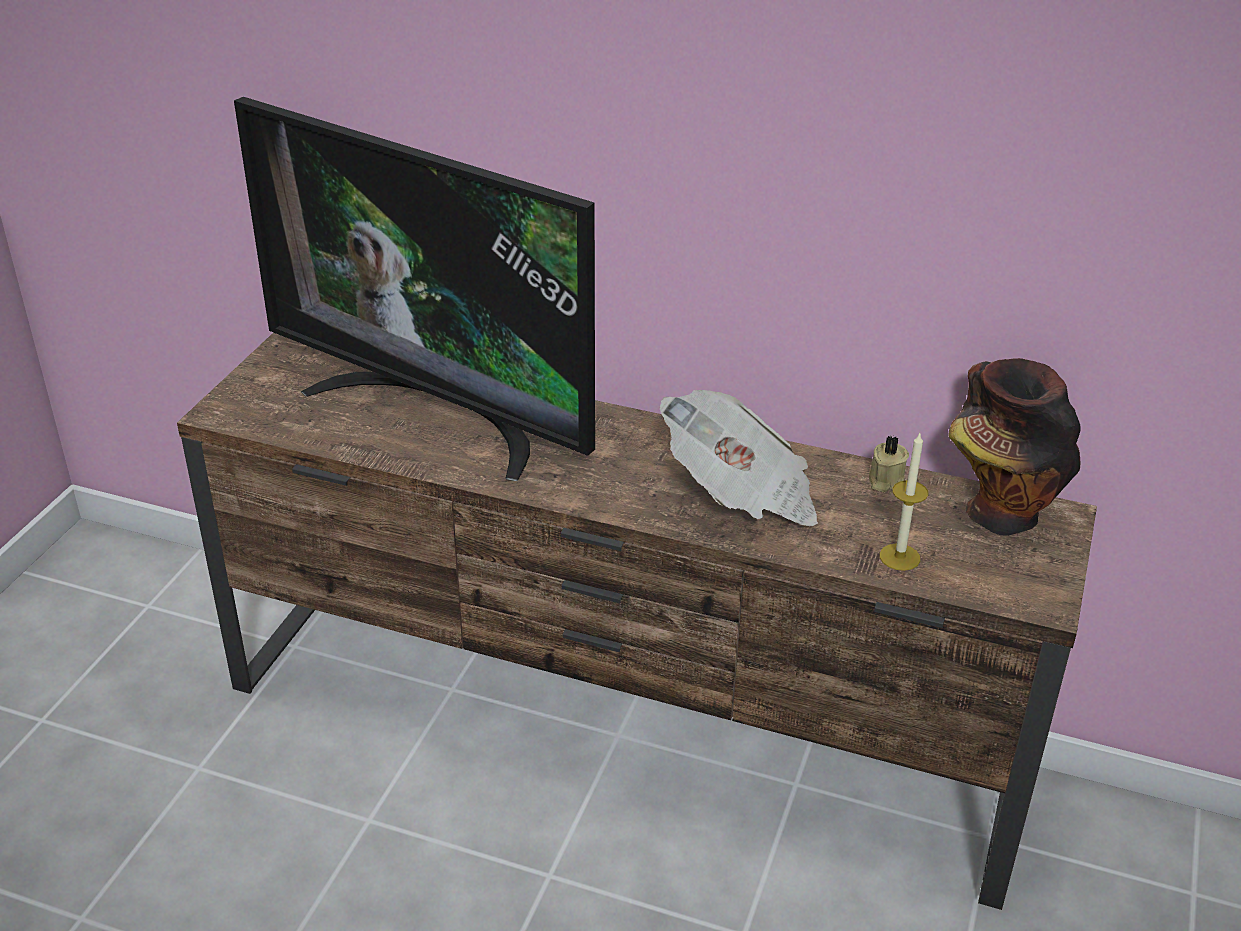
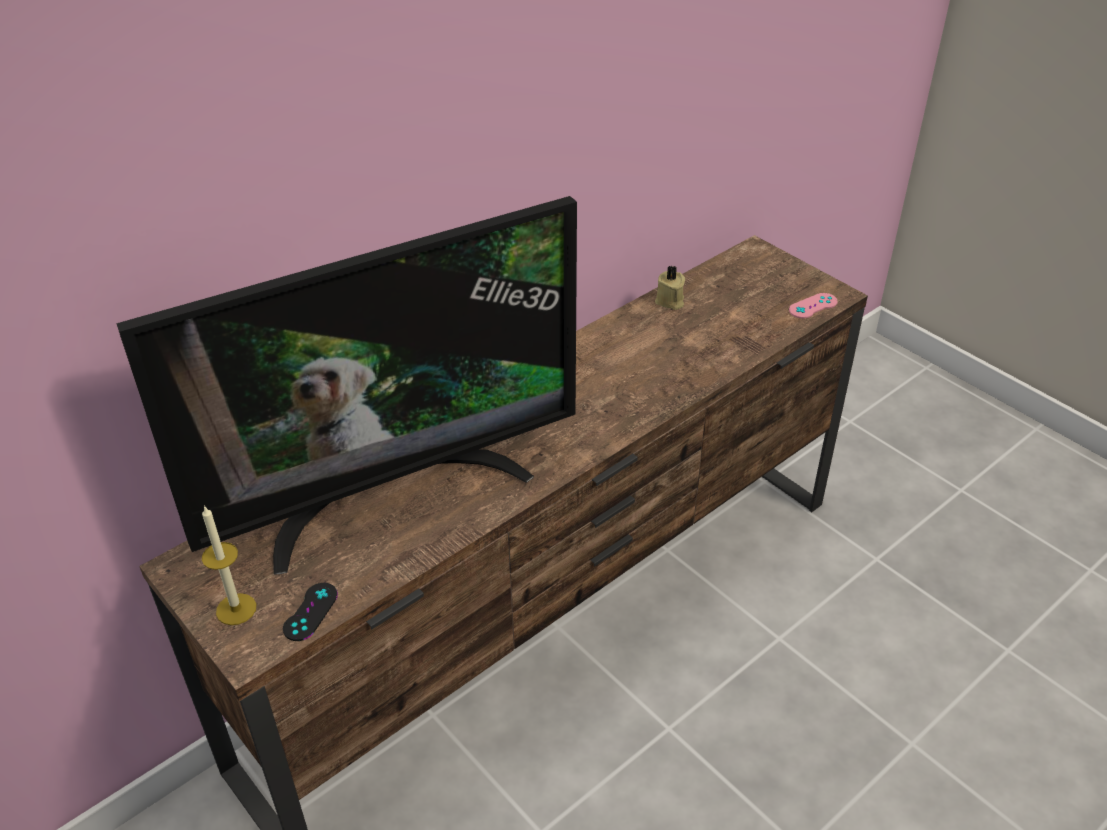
camera: 60 degrees left, 5 degrees up
newspaper [660,390,818,526] -> none
candle [880,433,929,571] -> candle moved to [202,505,256,625]
vase [948,358,1080,536] -> none
none -> black game controller [283,583,338,641]
none -> pink game controller [789,293,838,319]

